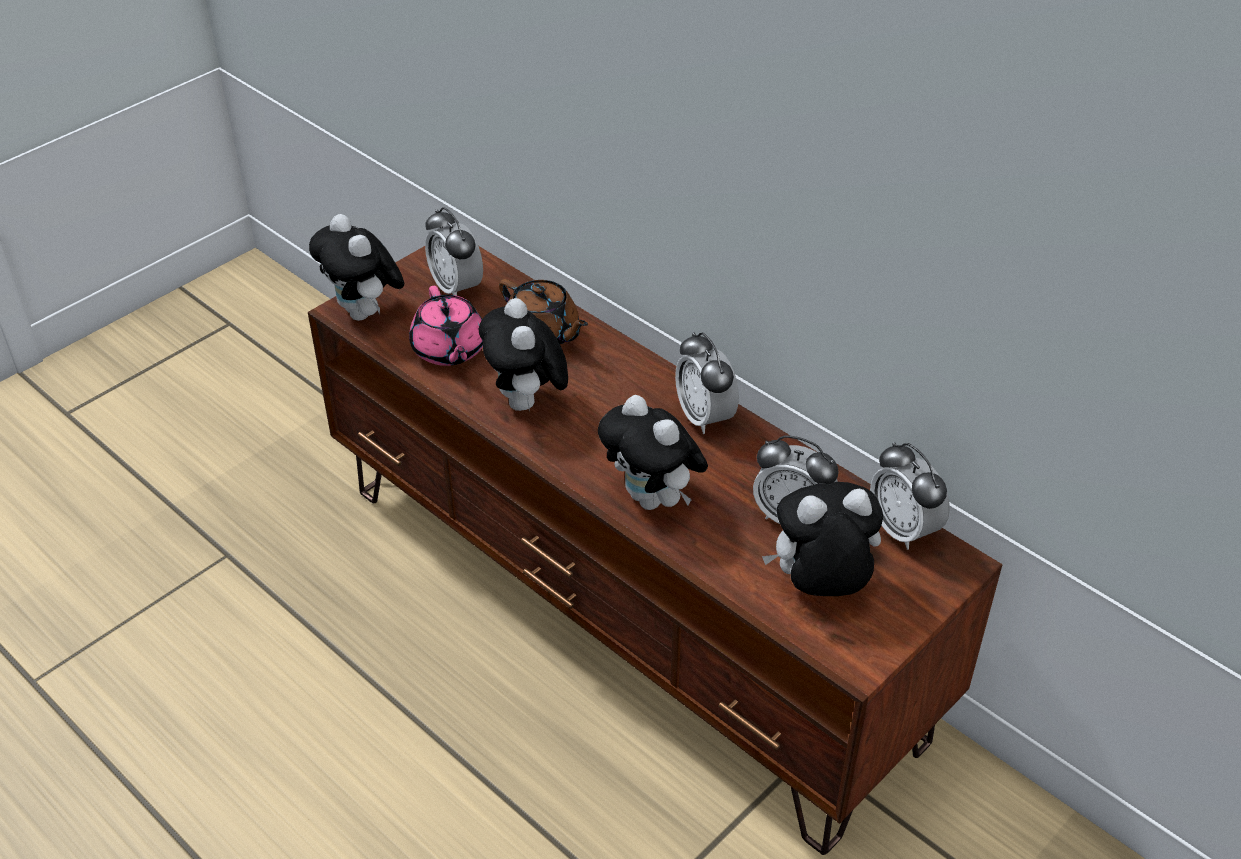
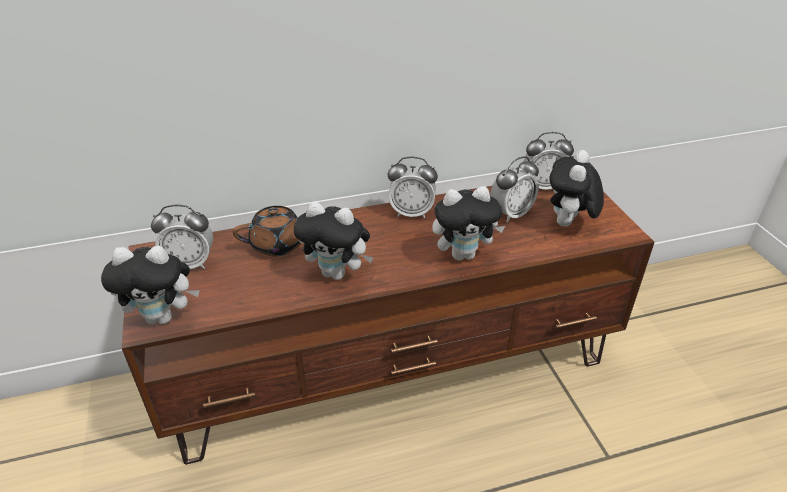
camera: 60 degrees left, 5 degrees down
pink teapot [409,286,483,366] -> none

